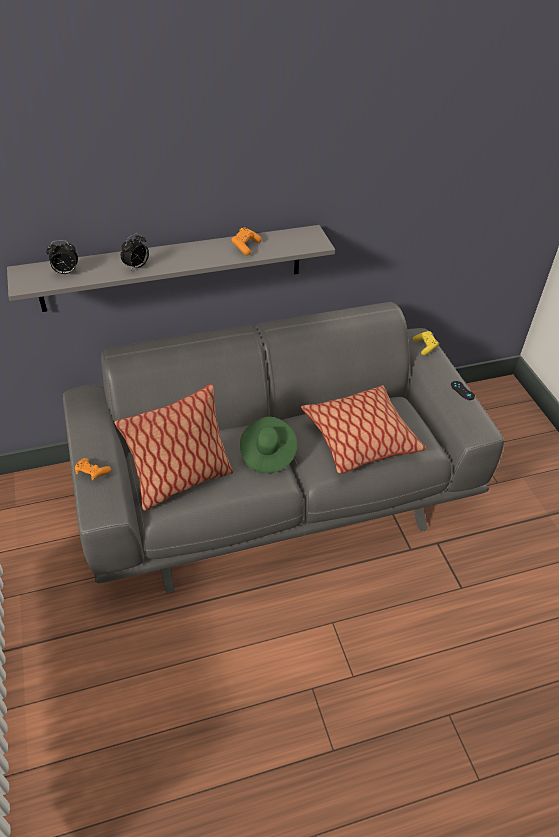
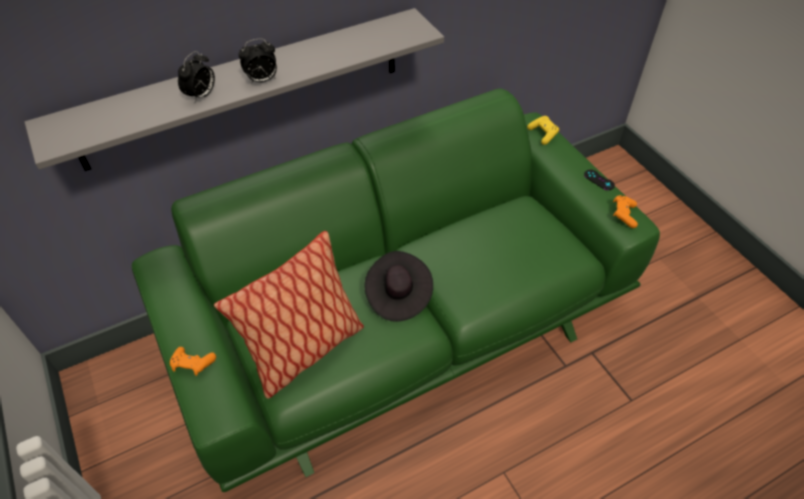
camera: 10 degrees left, 5 degrees up
alarm clock [46,240,78,274] -> alarm clock moved to [238,38,277,84]
grey sofa [63,302,504,593] -> green sofa [132,88,660,492]
orange game controller [231,227,262,256] -> orange game controller moved to [613,195,638,228]
green hat [240,417,297,474] -> black hat [364,251,433,322]
pillow [301,385,426,474] -> none

